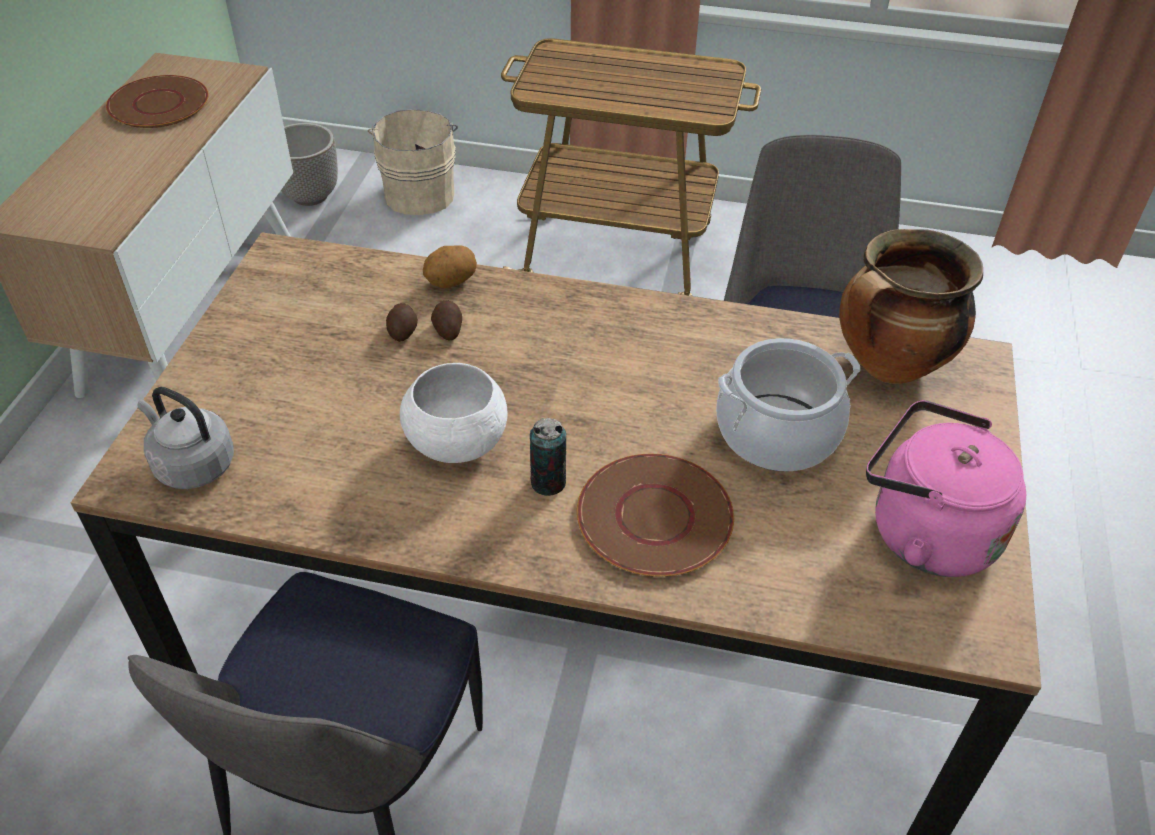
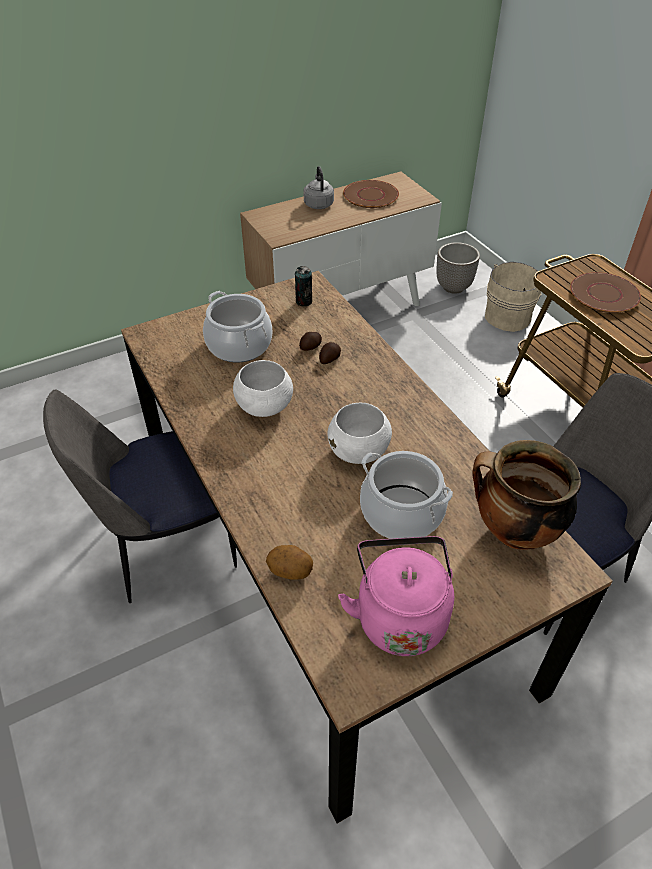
camera: 50 degrees right, 0 degrees up
grey kettle [138,387,234,489] -> grey kettle moved to [304,166,334,209]
potato [423,245,477,288] -> potato moved to [266,545,313,580]
can [530,418,566,496] -> can moved to [295,266,312,307]
brown plate [577,454,734,576] -> brown plate moved to [570,272,641,313]
none -> cooking pot [203,291,272,362]
none -> white bowl [328,403,392,464]

